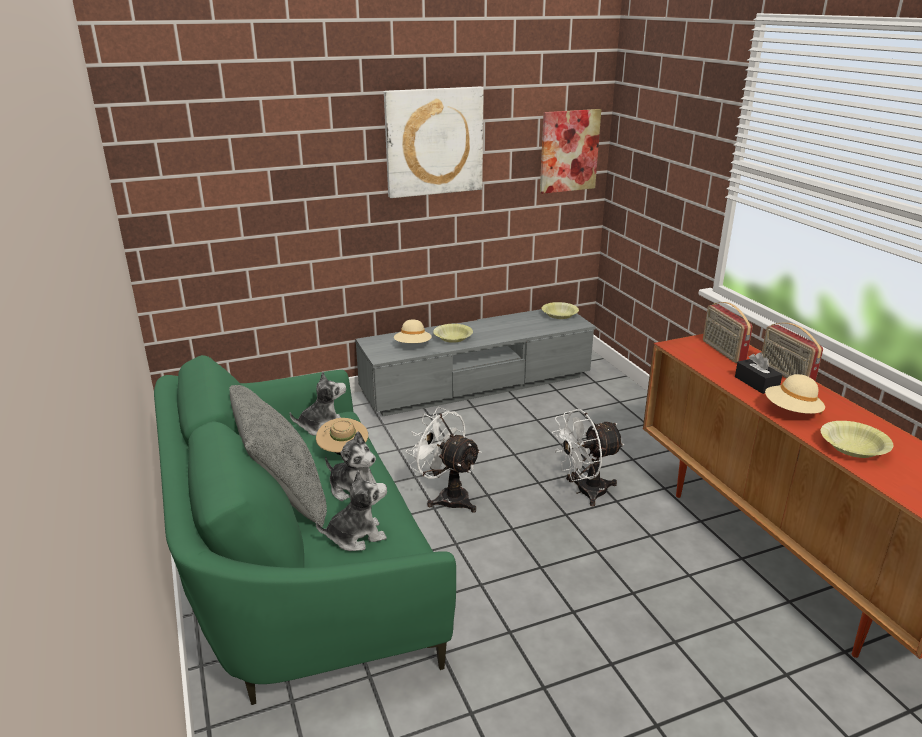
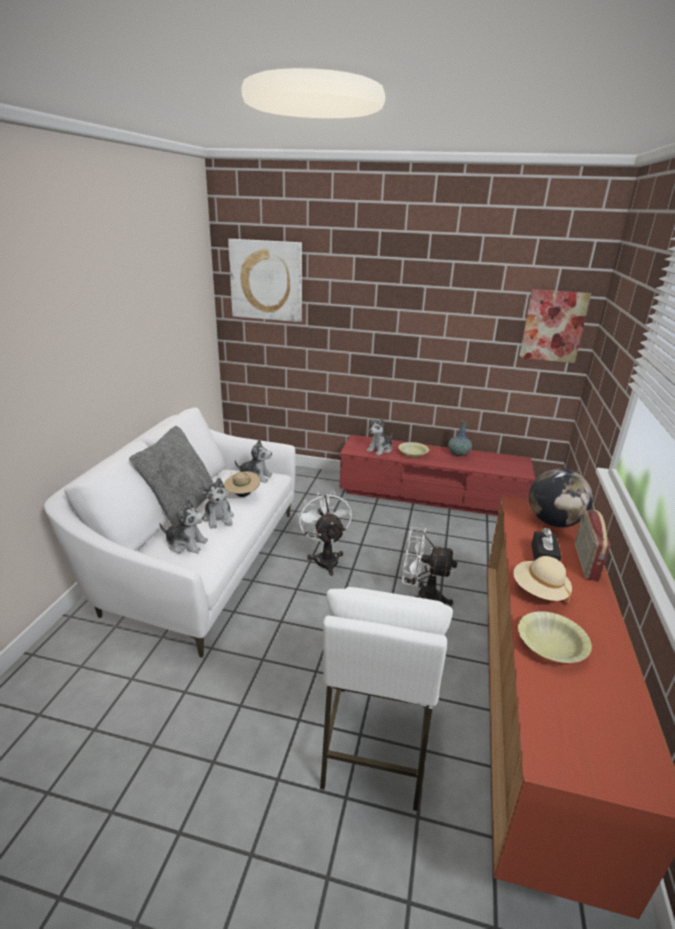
camera: 35 degrees right, 0 degrees up
green sofa [154,355,456,705] -> white sofa [44,408,296,657]
grey tv stand [355,309,596,416] -> red tv stand [340,435,535,516]
picture [384,87,484,198] -> picture moved to [228,239,302,322]
beige hat [394,319,432,343] -> plush toy [366,418,392,456]
yellow bowl [542,302,579,319] -> none
radio [703,302,753,363] -> globe [529,468,593,527]
none -> white stool [320,587,453,811]
none -> vase [448,420,472,457]

